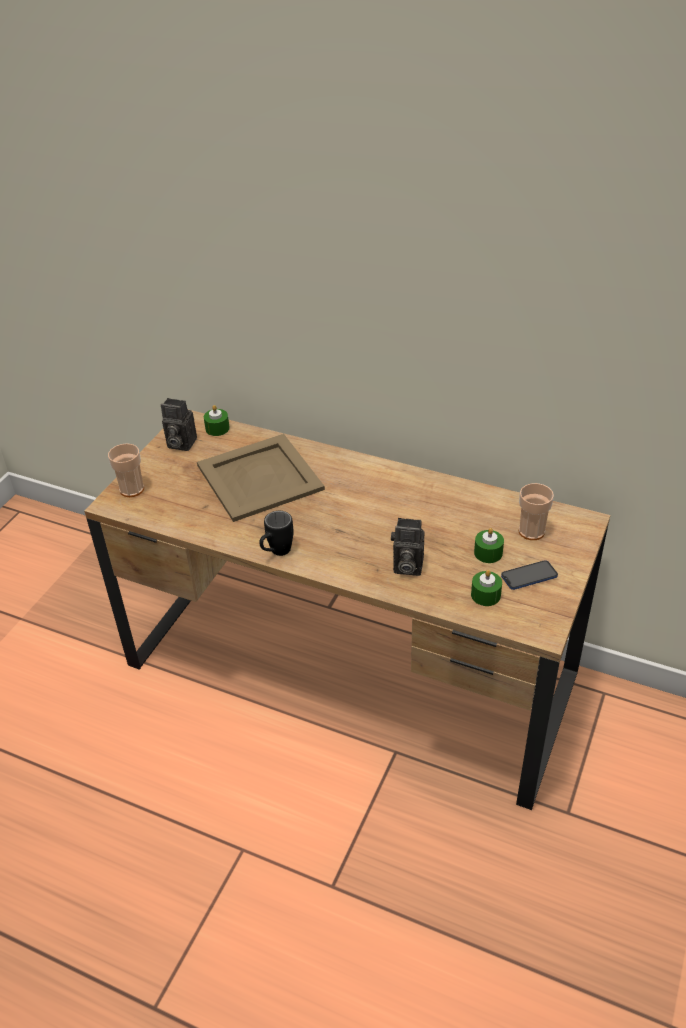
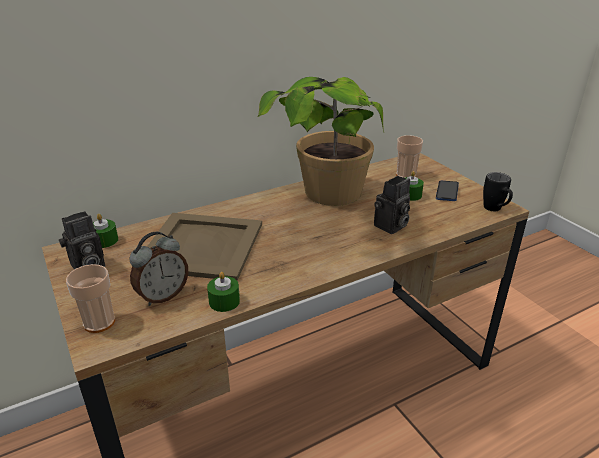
camera: 55 degrees left, 10 degrees down
black mug [259,511,293,556] -> black mug moved to [483,172,513,211]
green candle [471,570,502,606] -> green candle moved to [207,272,240,312]
none -> alarm clock [129,232,188,306]
none -> potted plant [257,77,384,206]

